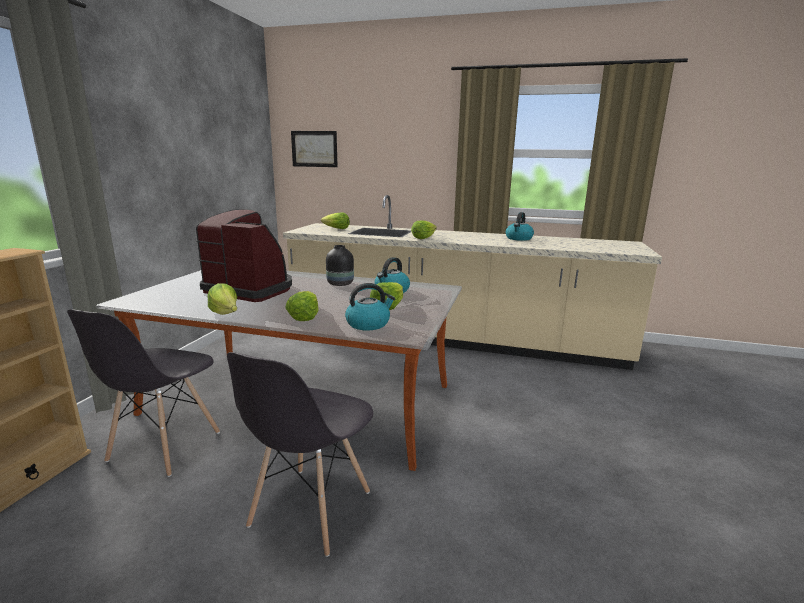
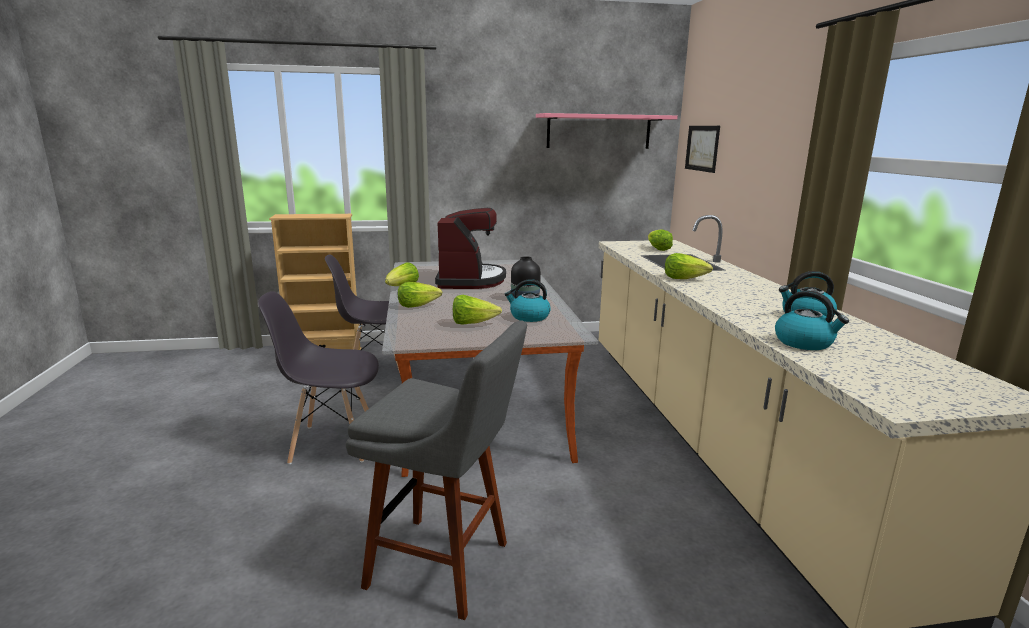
camera: 65 degrees right, 0 degrees up
kettle [345,283,395,330] -> kettle moved to [775,291,849,350]
none -> grey stool [346,321,527,620]
none -> pink shelf [536,113,678,149]

